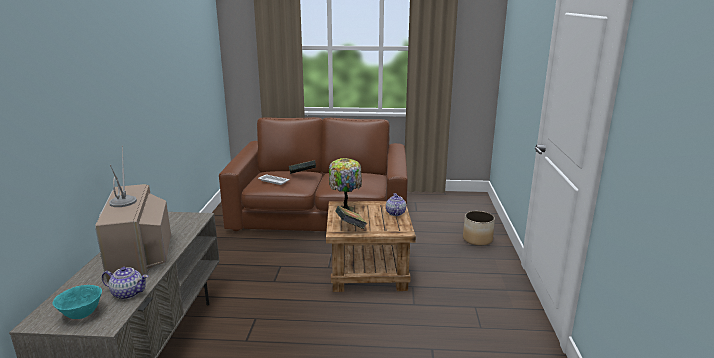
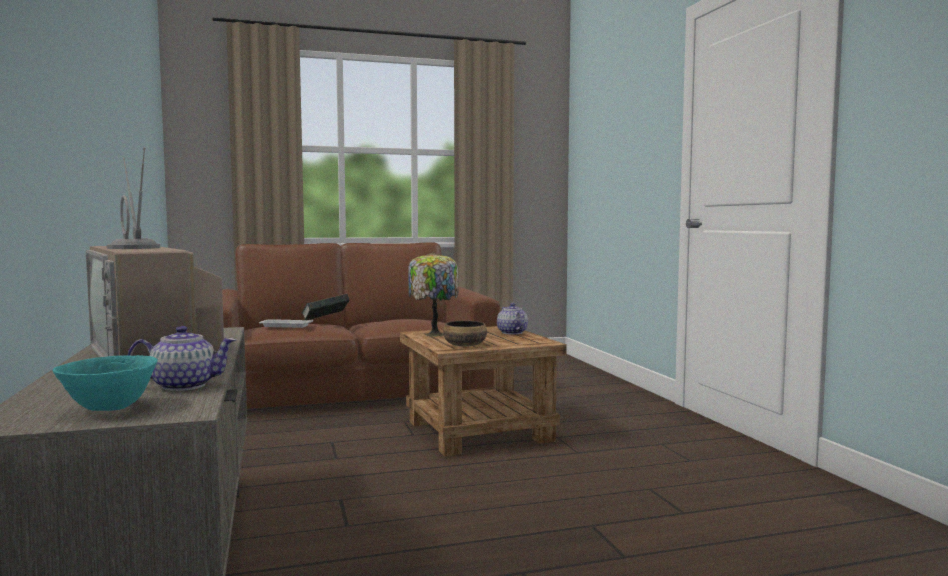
camera: 20 degrees left, 15 degrees down
book [335,206,367,229] -> bowl [443,321,487,347]
planter [463,211,495,246] -> none

